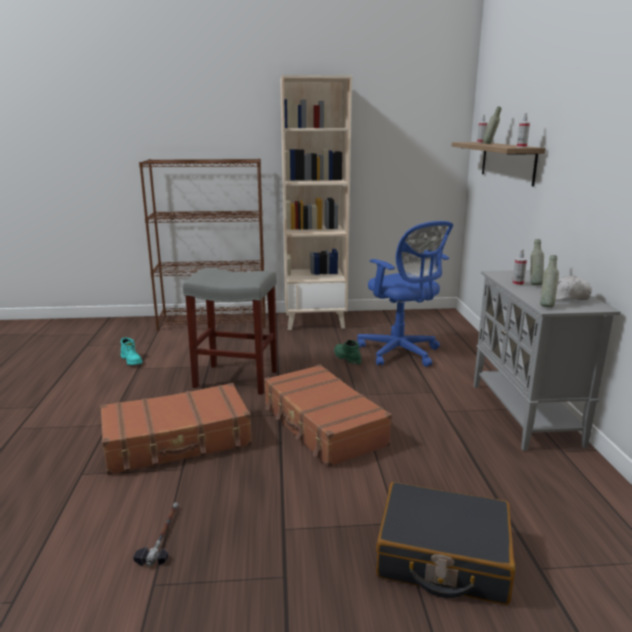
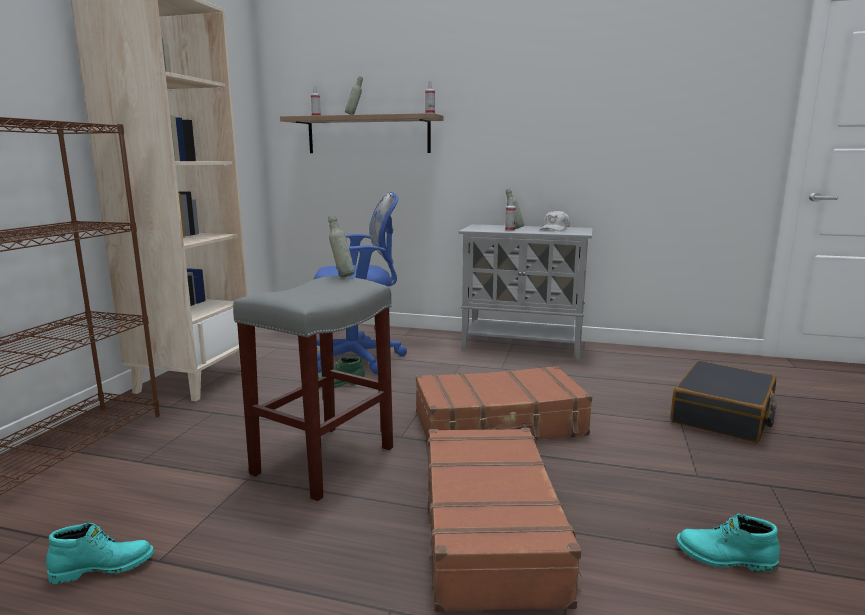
camera: 70 degrees left, 5 degrees down
hammer [133,502,179,567] -> turquoise boot [676,514,780,573]
grey bottle [540,255,559,307] -> grey bottle moved to [328,215,355,277]

